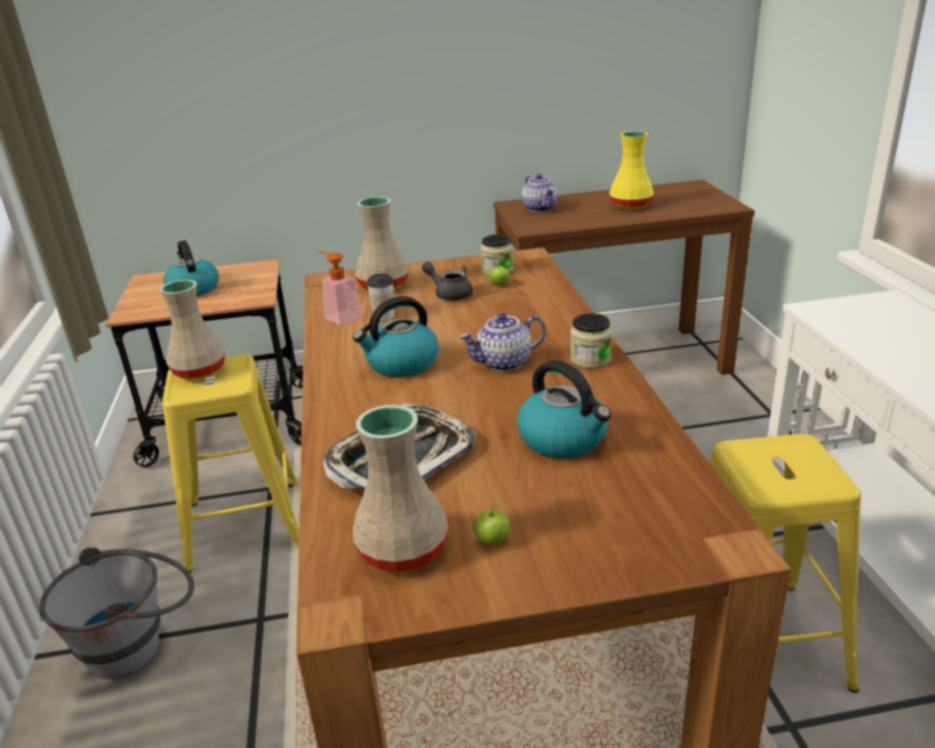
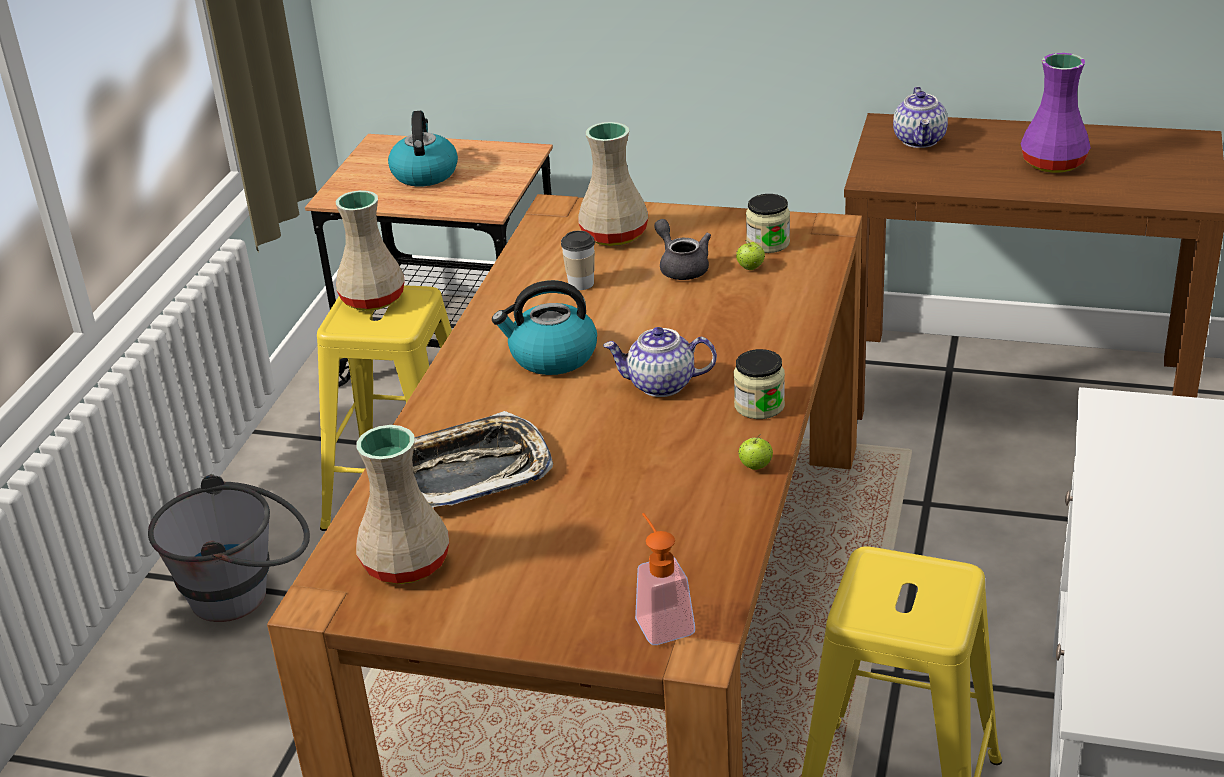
camera: 25 degrees right, 5 degrees up
soap dispenser [318,251,362,325] -> soap dispenser moved to [635,513,695,645]
apple [473,506,510,545] -> apple moved to [738,434,773,470]
kettle [517,360,611,459] -> none
yellow vase [609,131,654,209] -> purple vase [1020,53,1091,173]

